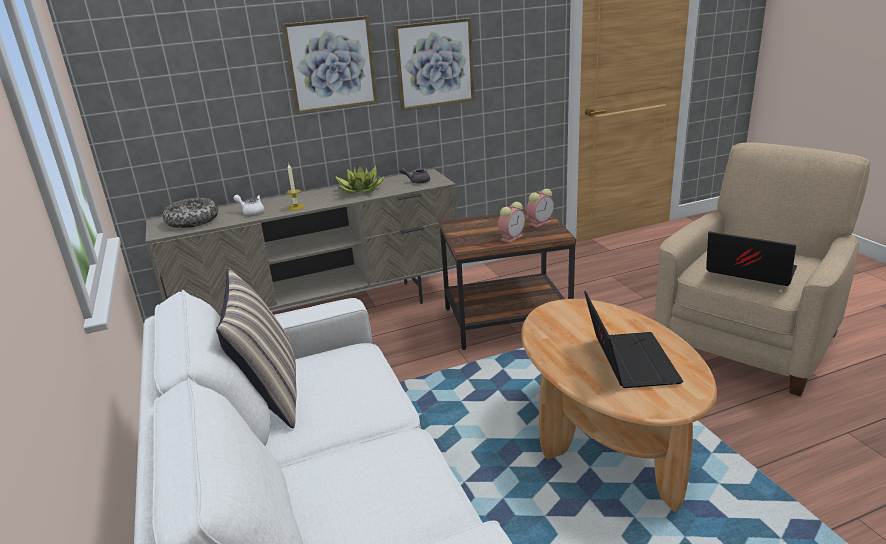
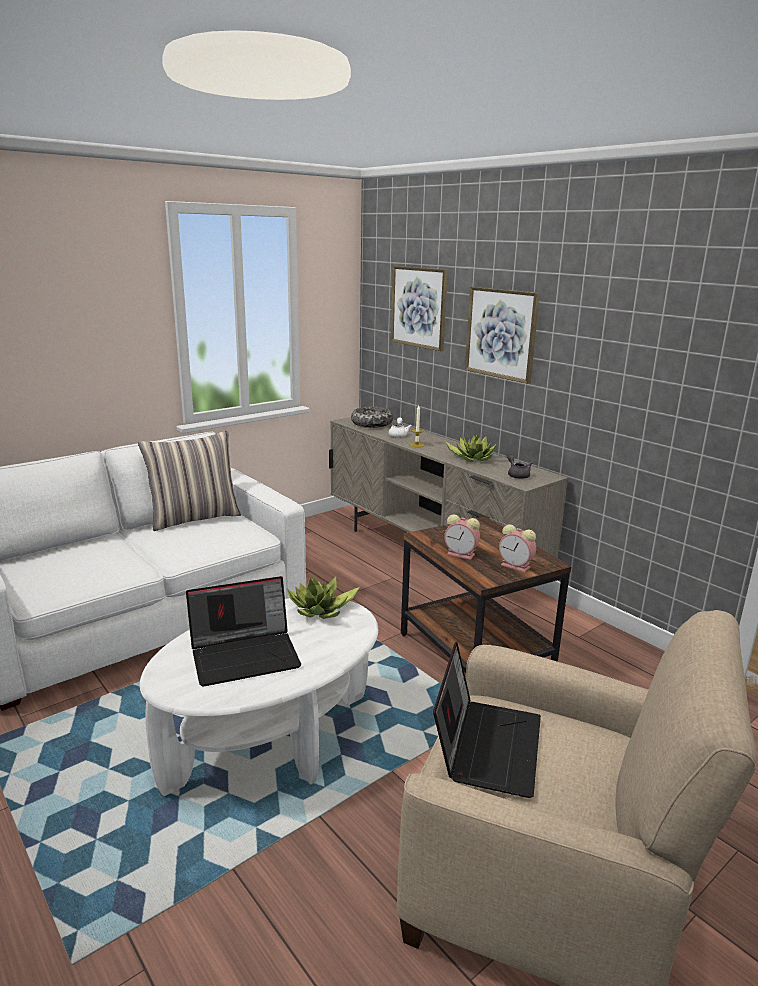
camera: 70 degrees right, 5 degrees down
picture [393,18,475,111] -> picture moved to [391,266,448,351]
brown coffee table [522,299,717,512] -> white coffee table [140,598,378,796]
none -> potted plant [286,576,360,619]

